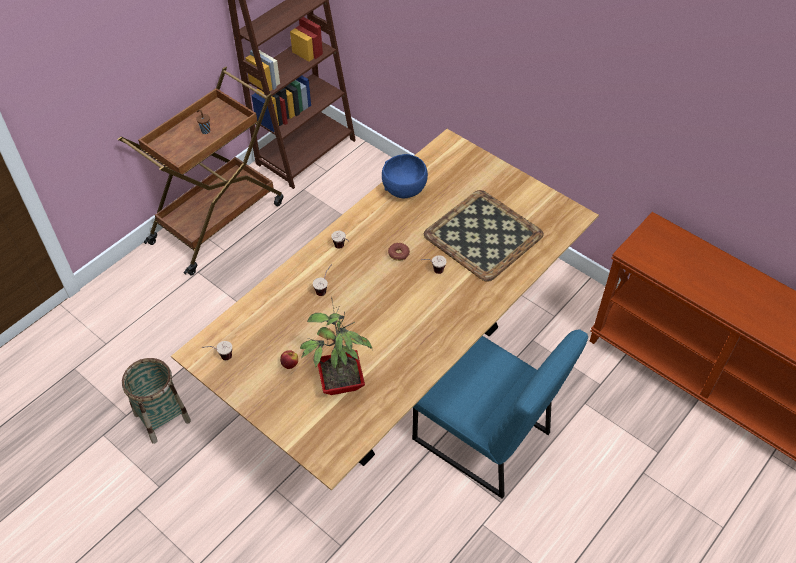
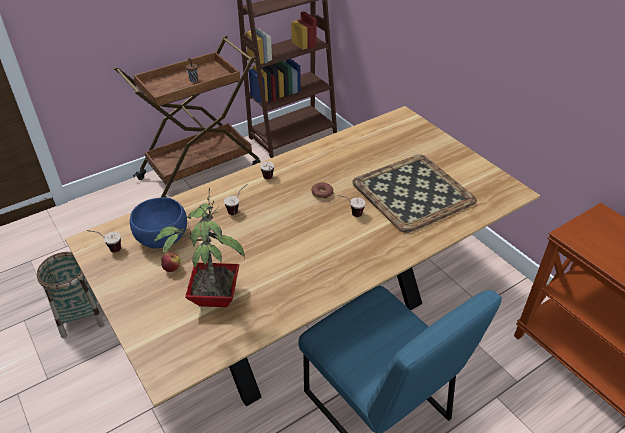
camera: 15 degrees right, 10 degrees down
blue bowl [382,154,428,198] -> blue bowl moved to [130,197,187,248]

